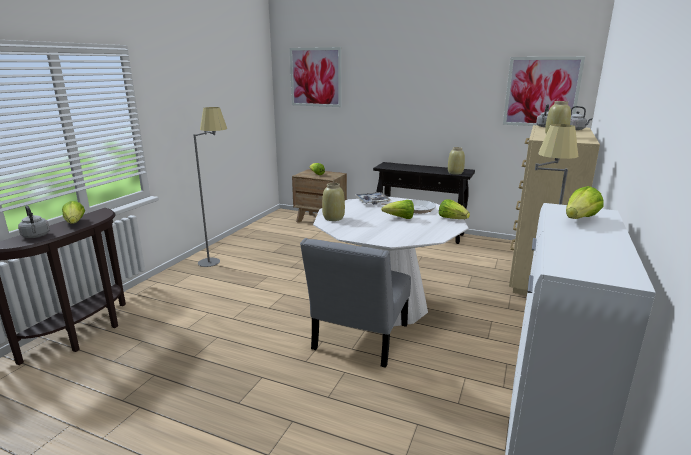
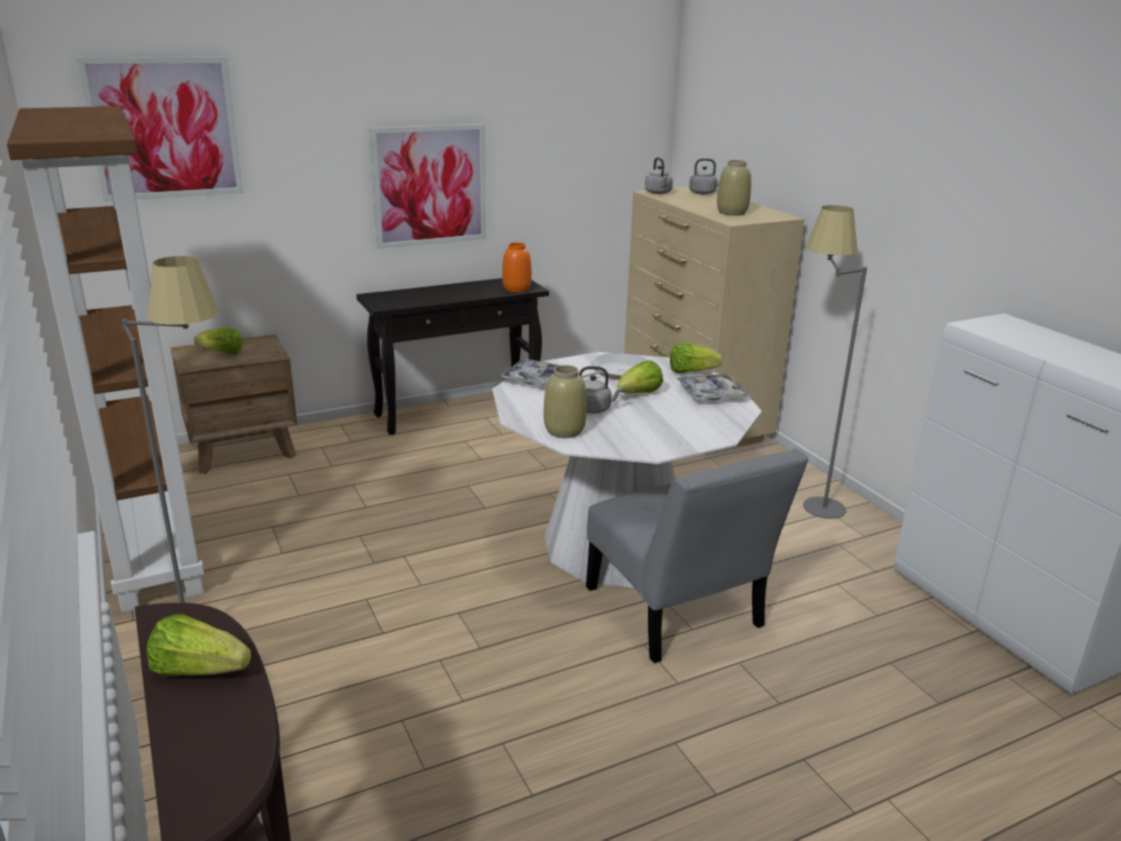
camera: 50 degrees left, 5 degrees up
grey kettle [18,205,50,238] -> grey kettle moved to [579,366,623,413]
beige vase [448,147,465,175] -> orange vase [502,242,532,292]
picture [503,57,585,126] -> picture moved to [370,124,486,249]
lettuce [566,186,604,219] -> none
none -> brown bookcase [7,106,204,613]
none -> tray [676,374,751,400]

